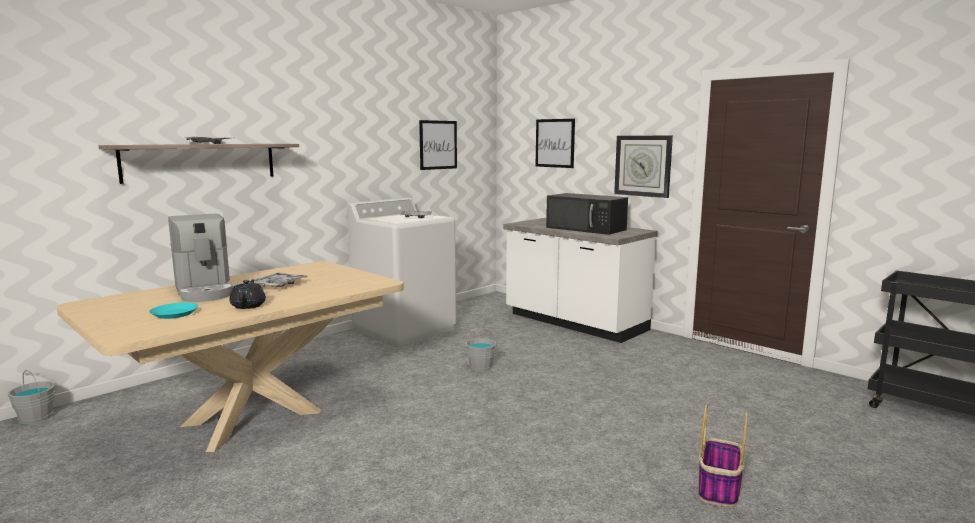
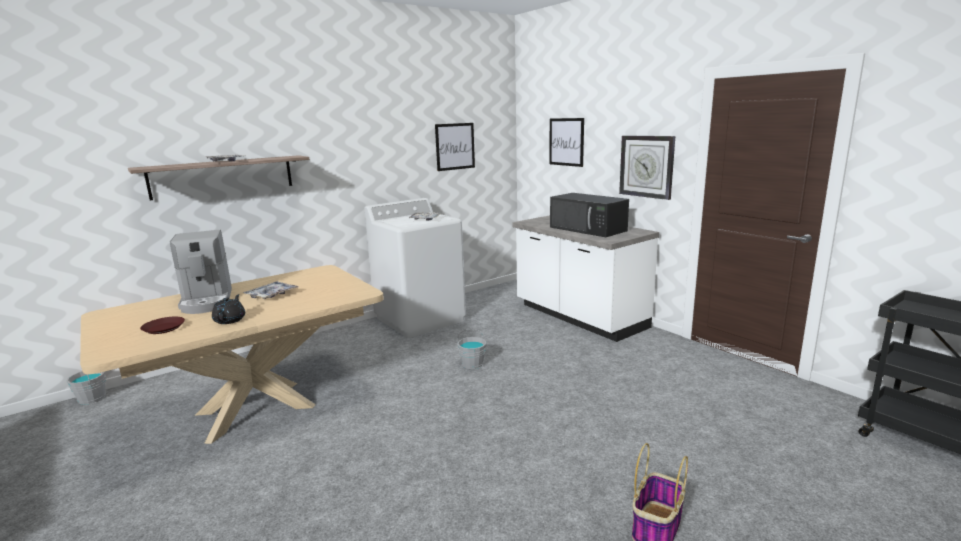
camera: 10 degrees right, 5 degrees up
turquoise plate [149,303,198,319] -> brown plate [140,317,185,334]

